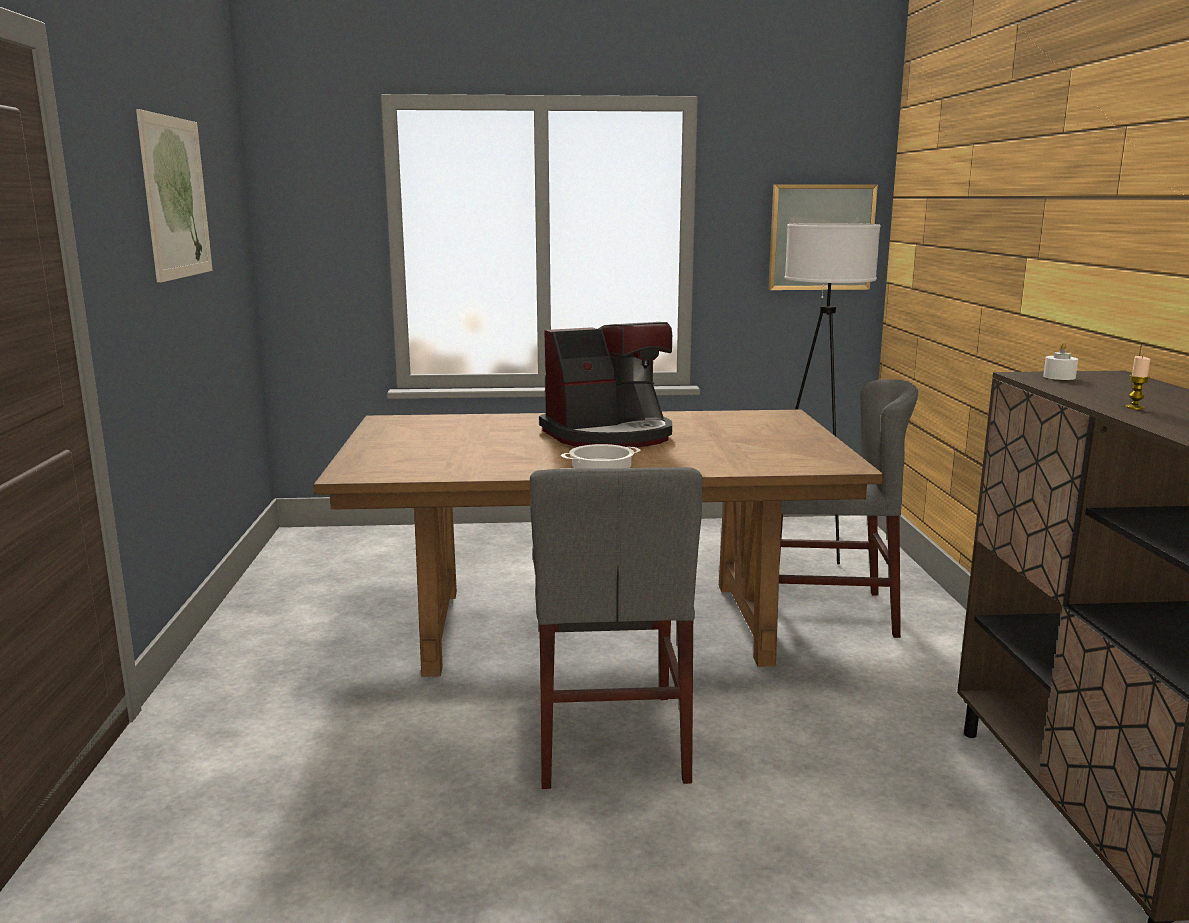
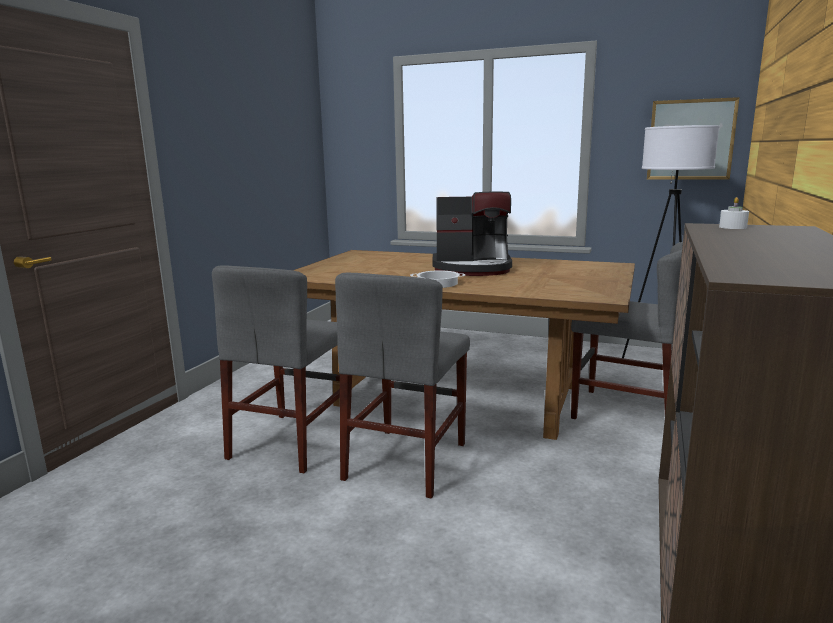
camera: 25 degrees right, 0 degrees up
picture [136,109,213,283] -> none
candle [1125,356,1150,410] -> none
none -> grey chair [212,266,340,473]

